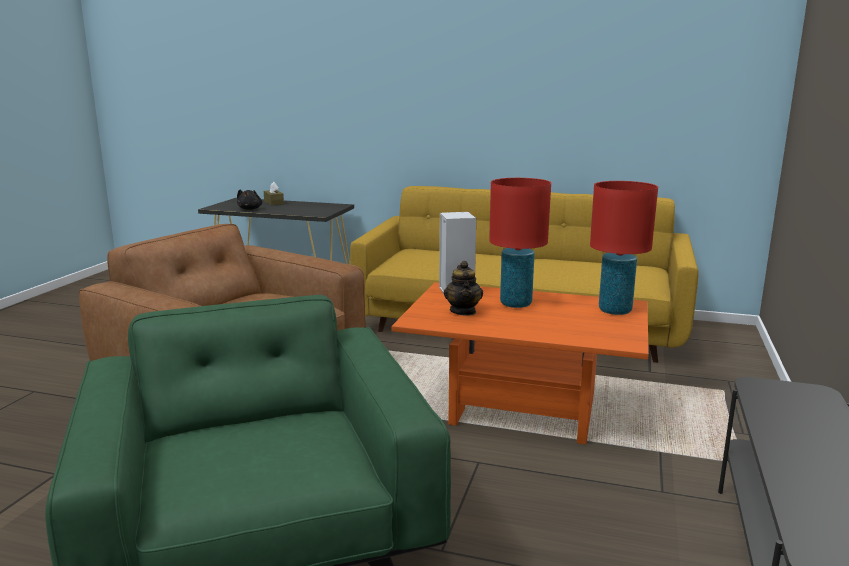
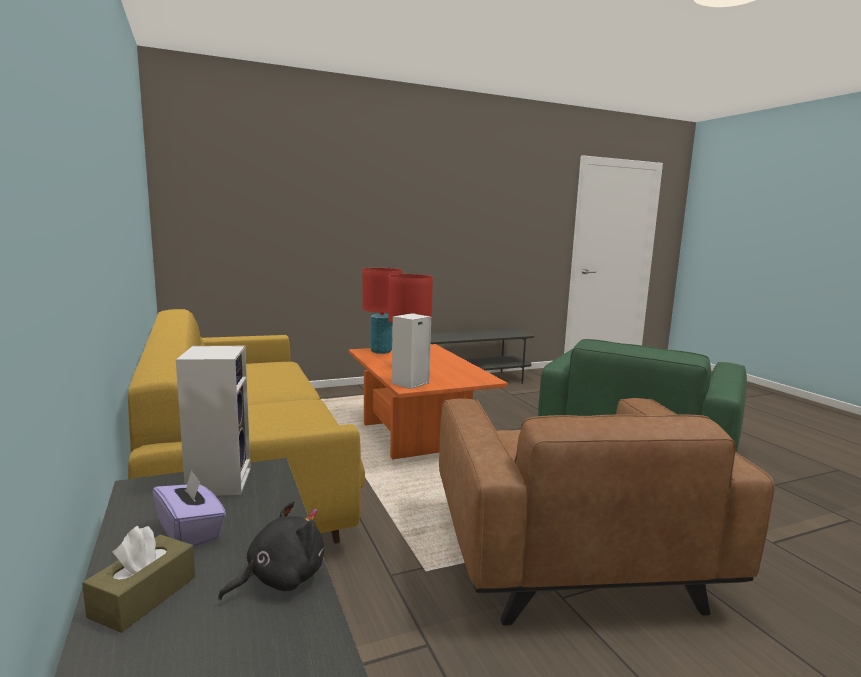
camera: 130 degrees left, 5 degrees down
teapot [444,261,483,316] -> none
none -> purple tissue box [152,470,226,548]
none -> speaker [176,346,251,496]

